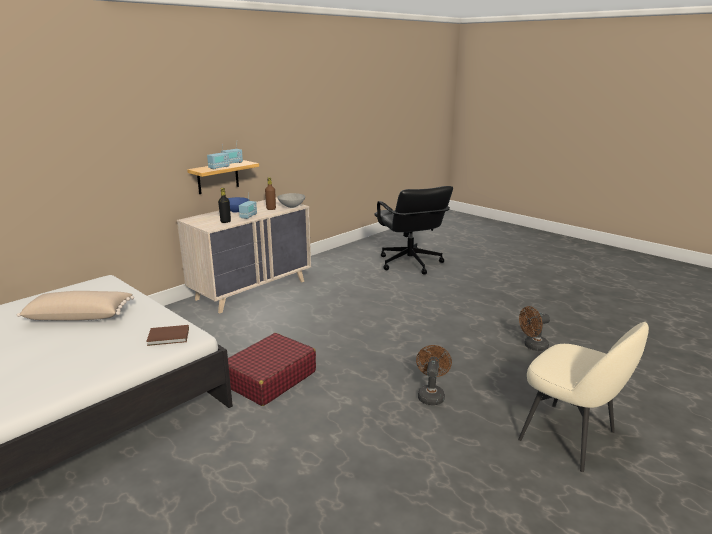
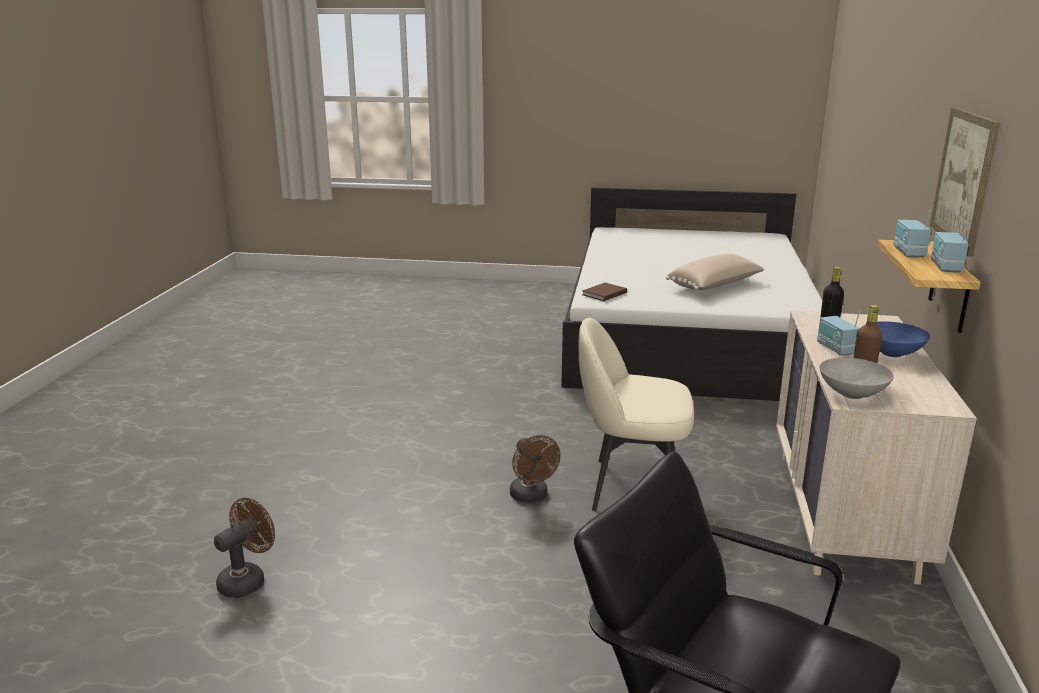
camera: 145 degrees right, 0 degrees up
red suitcase [228,333,316,406] -> none
brown fan [416,345,452,405] -> brown fan moved to [510,435,561,503]
beige chair [518,322,649,472] -> beige chair moved to [579,318,694,511]
none -> picture [930,107,1000,257]

